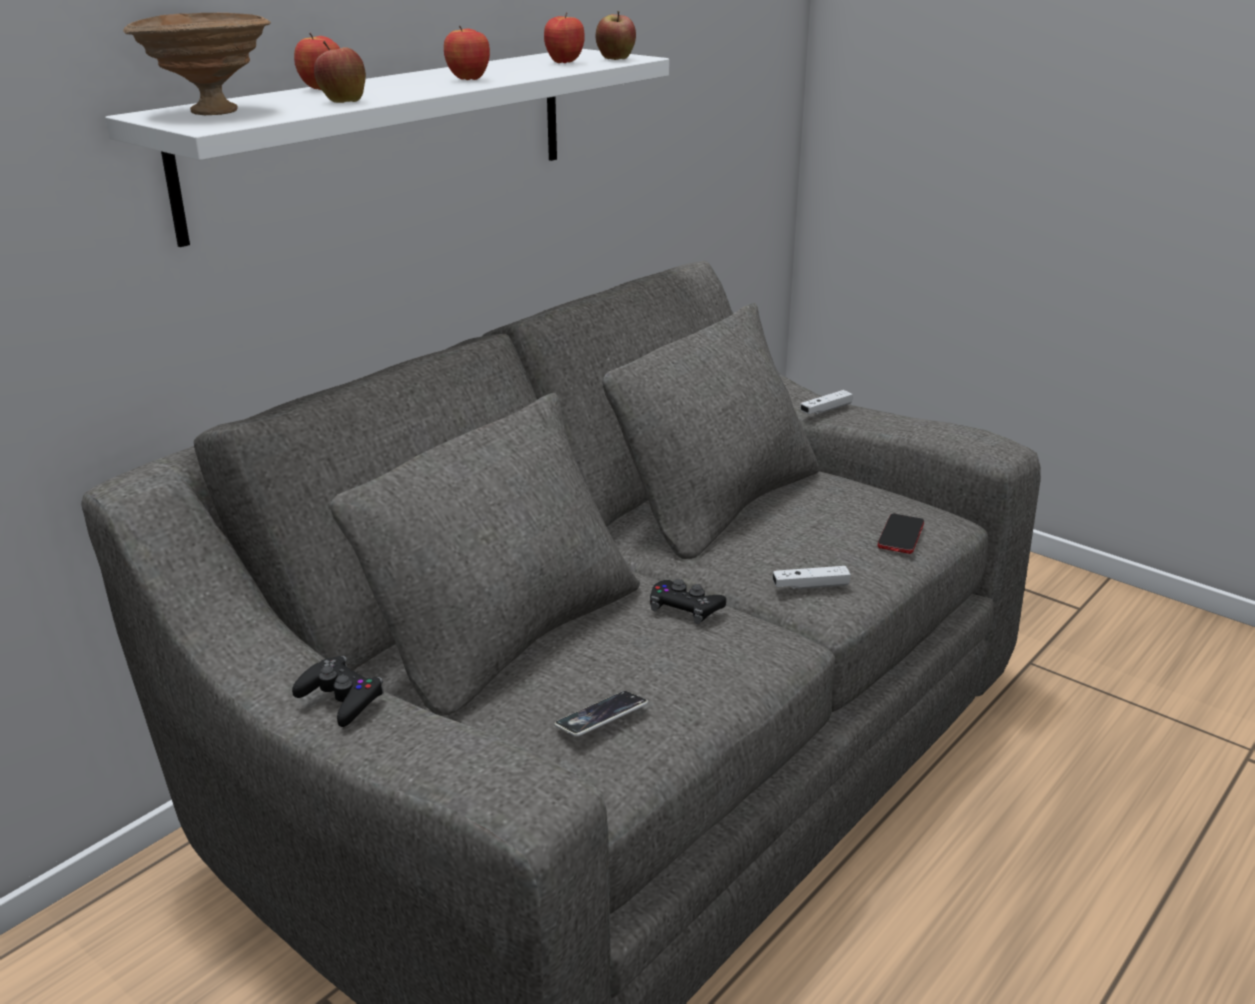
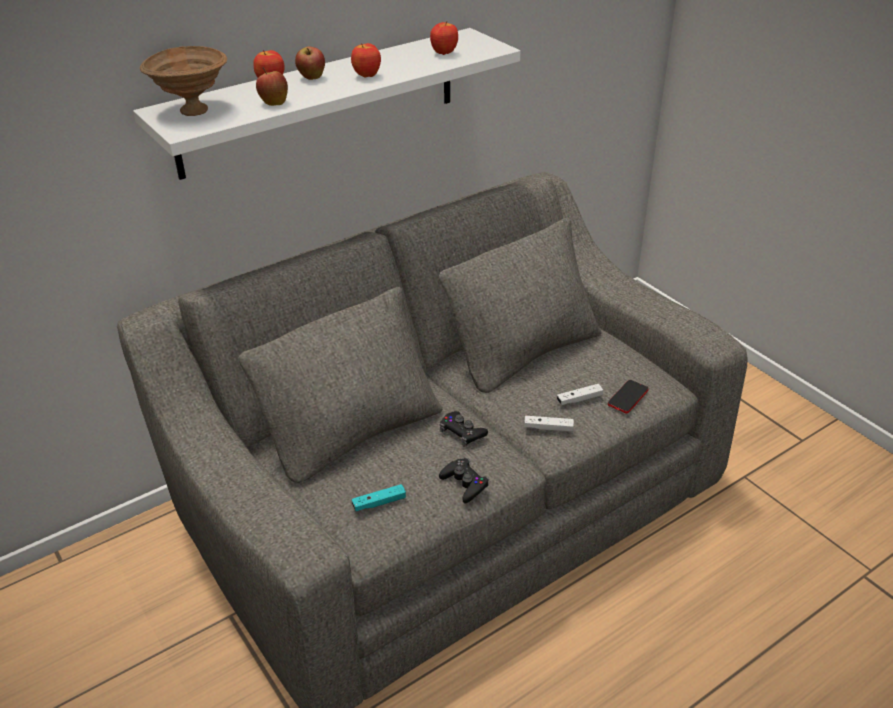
camera: 15 degrees right, 10 degrees up
black game controller [292,656,384,727] -> black game controller moved to [439,458,489,504]
phone [554,691,648,737] -> turquoise game controller [352,484,406,511]
apple [596,11,636,60] -> apple moved to [295,46,325,80]
white game controller [800,390,853,414] -> white game controller moved to [557,384,603,405]

